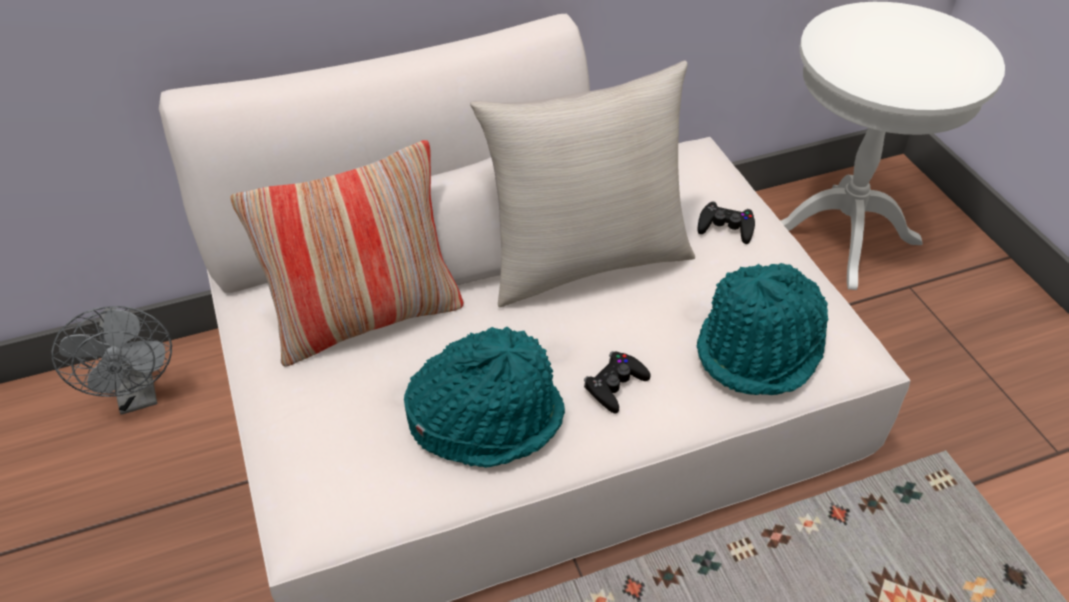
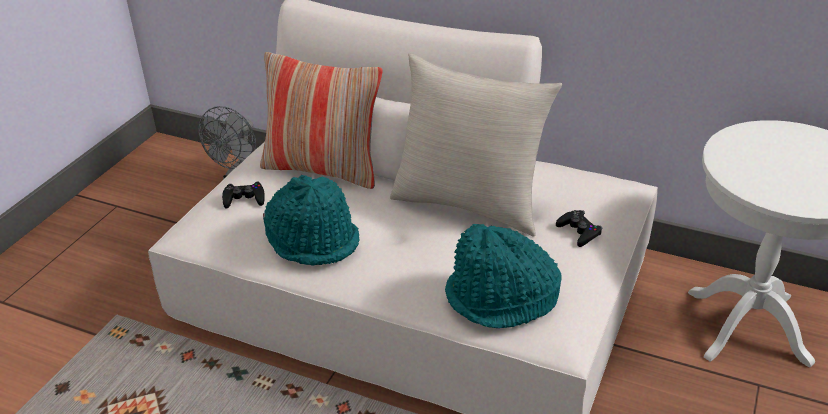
camera: 45 degrees right, 10 degrees down
black game controller [584,351,650,413] -> black game controller moved to [222,182,265,209]

